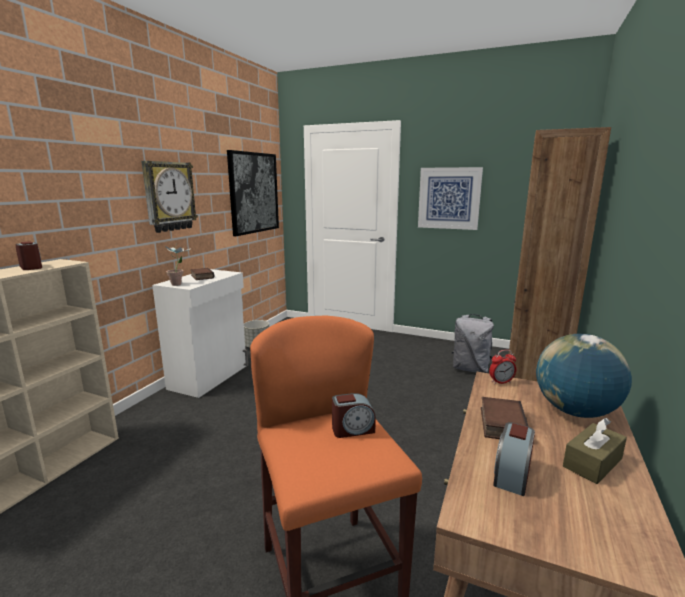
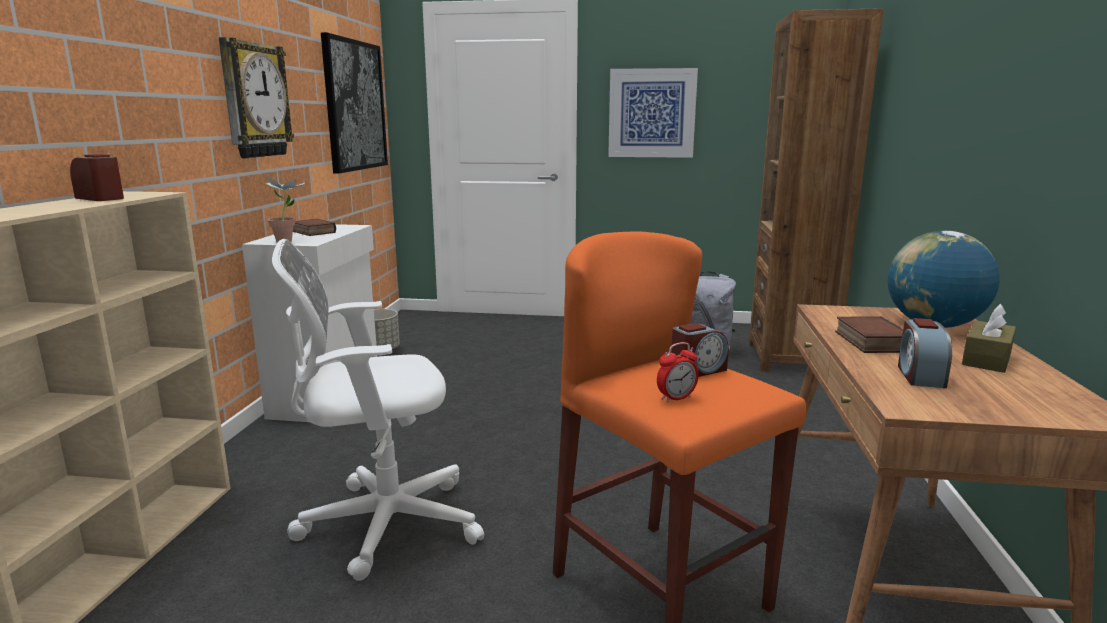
camera: 15 degrees left, 0 degrees up
alarm clock [489,350,516,384] -> alarm clock moved to [657,342,699,403]
none -> white office chair [272,239,484,581]

